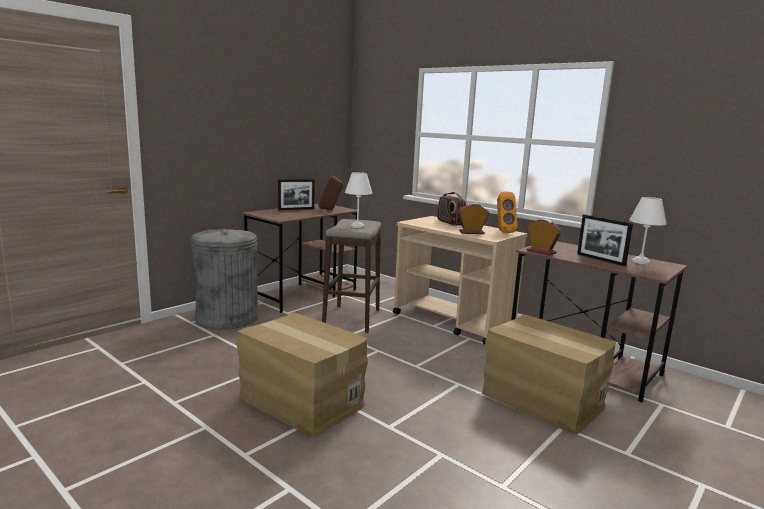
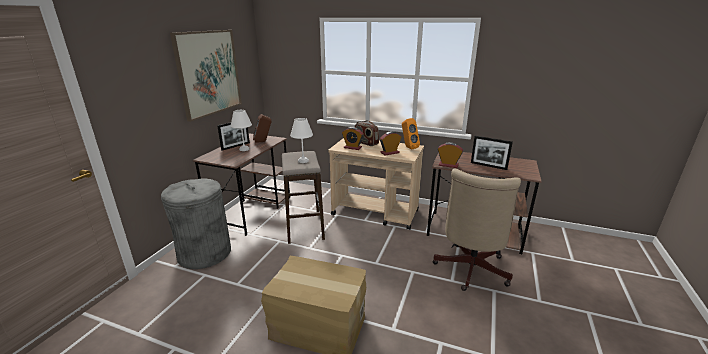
camera: 20 degrees left, 10 degrees up
cardboard box [482,314,616,435] -> beige office chair [432,168,521,291]
white table lamp [630,197,667,265] -> white table lamp moved to [231,110,252,151]
none -> picture [170,30,242,122]
none -> alarm clock [342,127,364,150]

